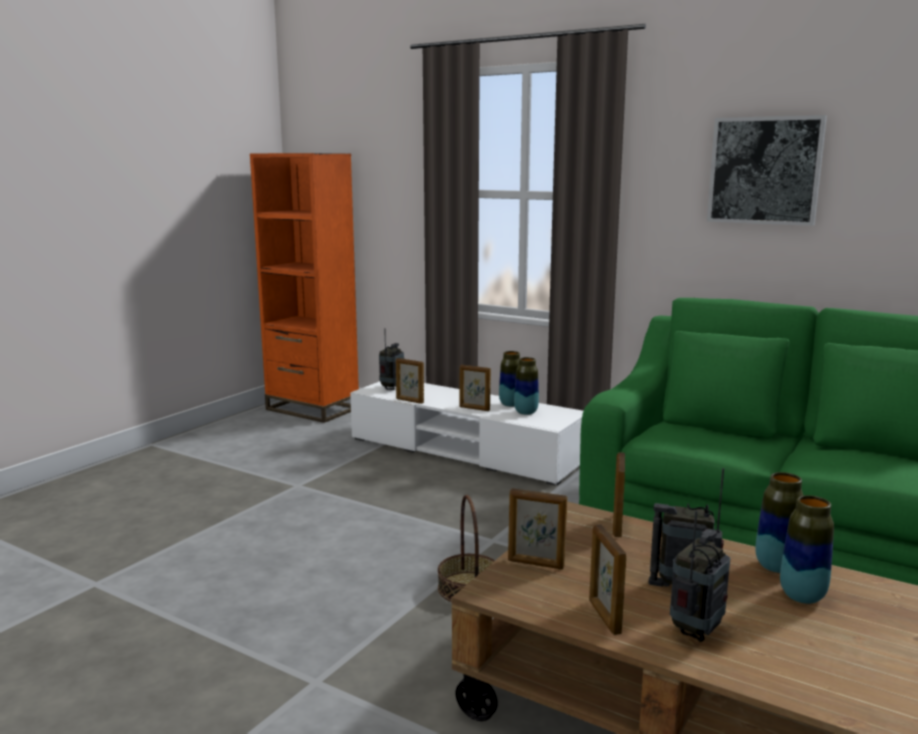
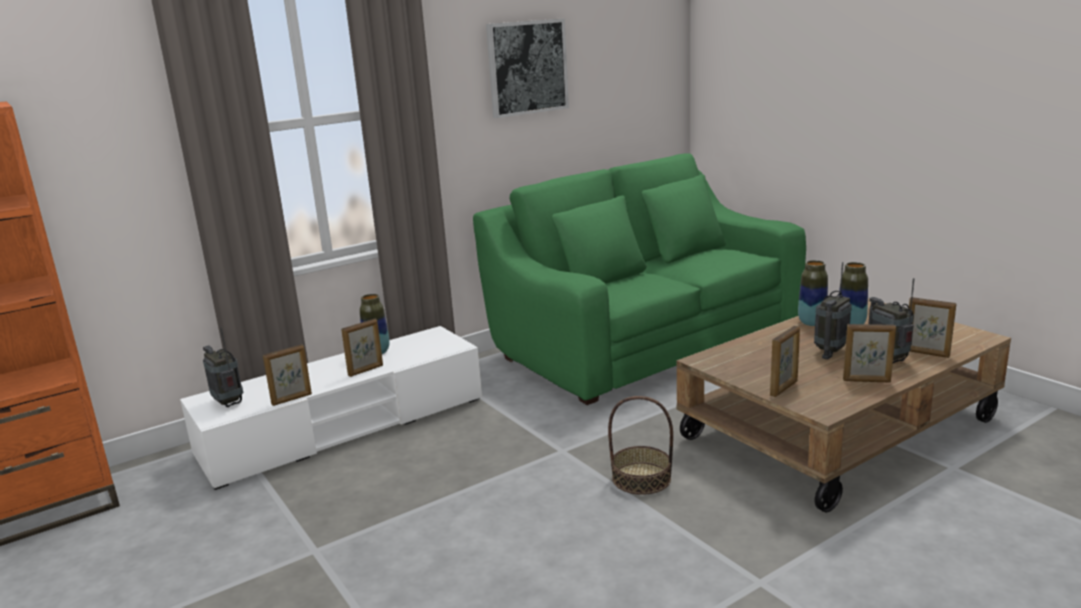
camera: 65 degrees left, 5 degrees up
vase [514,357,539,415] -> none
picture frame [613,452,625,537] -> picture frame moved to [908,297,956,358]

